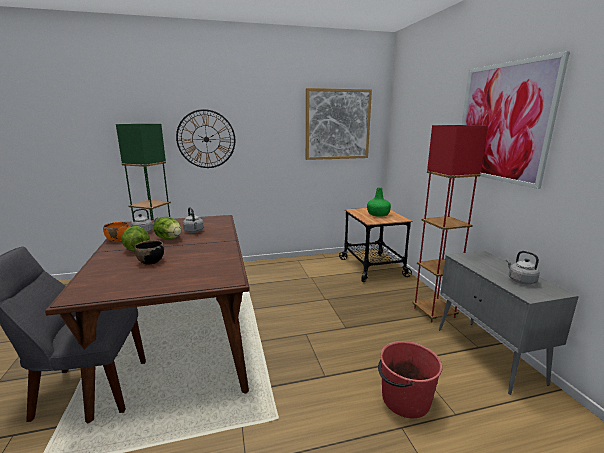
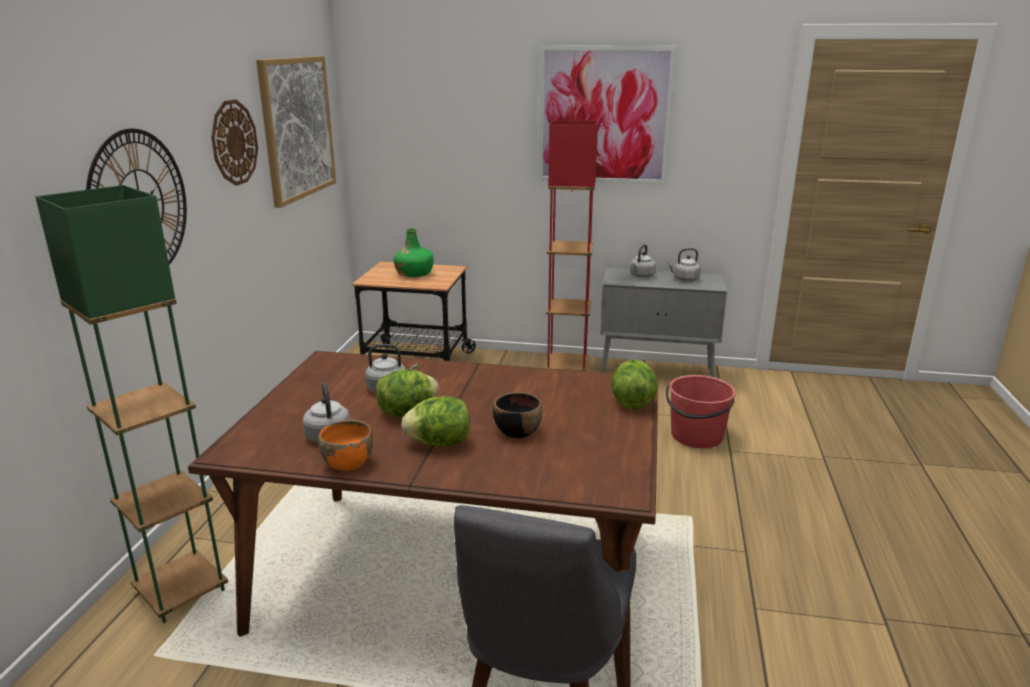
camera: 65 degrees left, 5 degrees up
none -> wall clock [211,99,258,186]
none -> lettuce [611,360,658,409]
none -> grey kettle [630,244,656,278]

